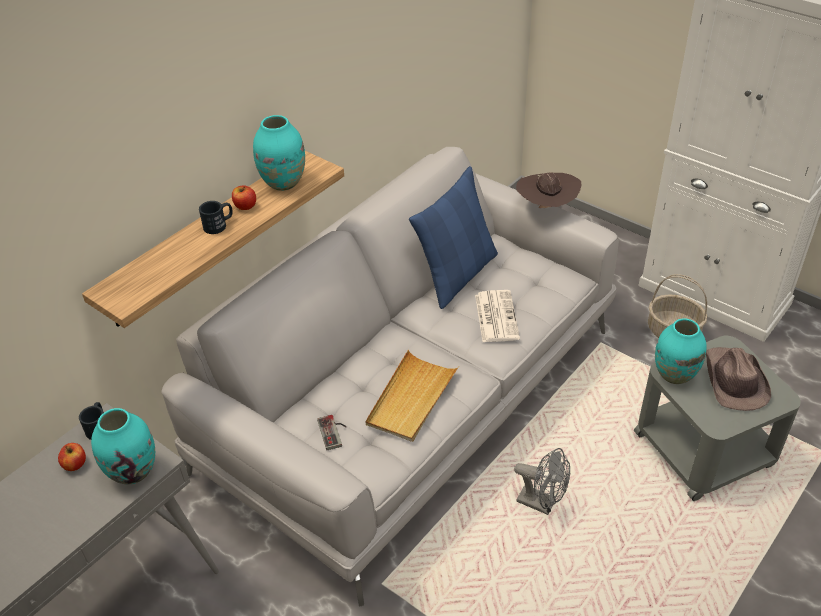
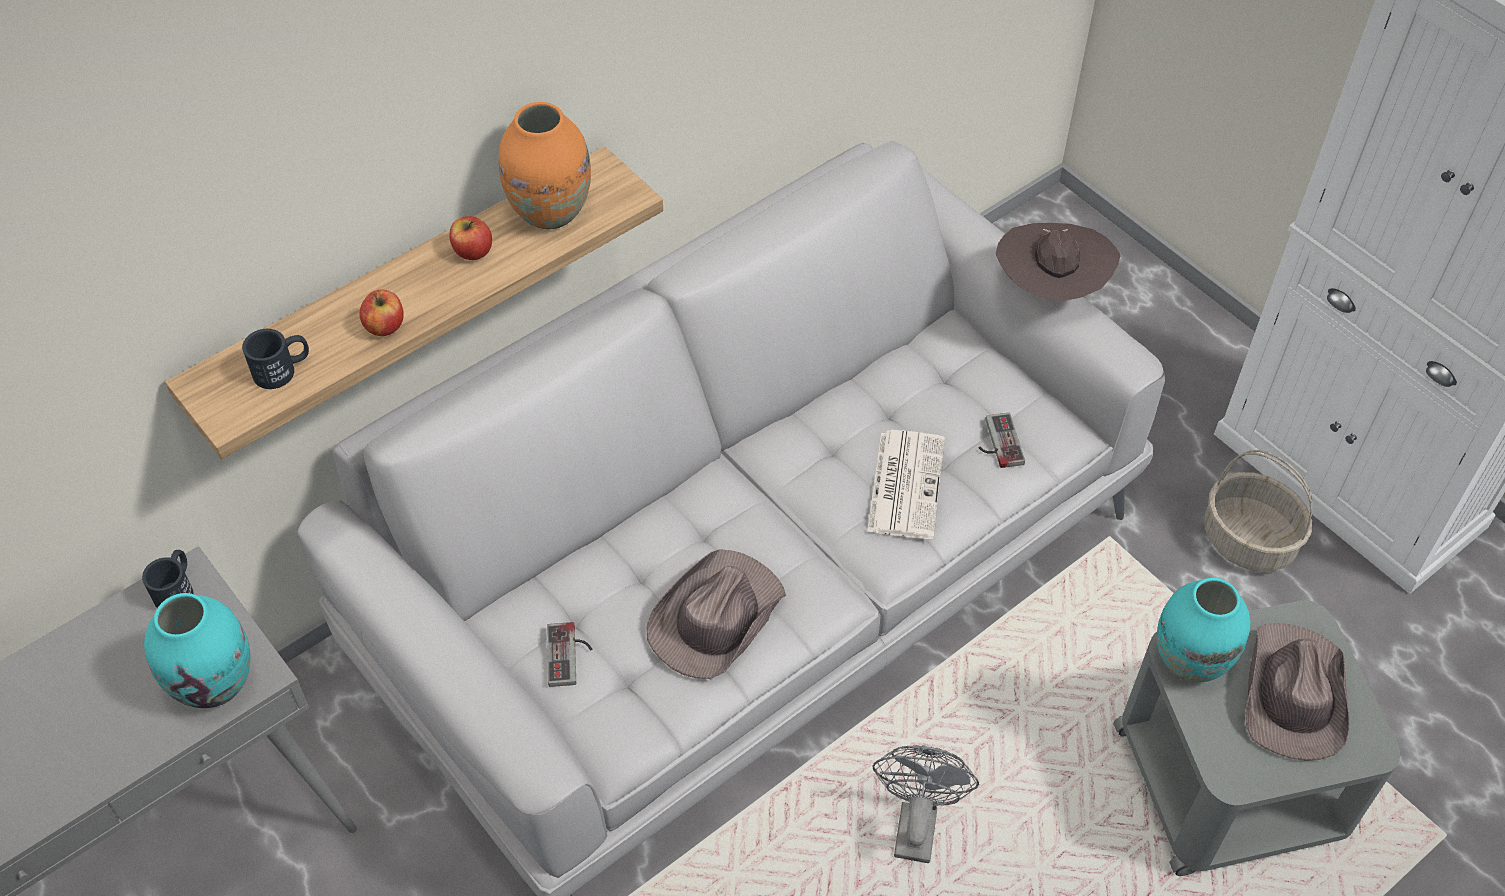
camera: 10 degrees right, 10 degrees up
apple [58,443,86,471] -> apple moved to [360,289,404,336]
black mug [199,201,233,234] -> black mug moved to [242,329,309,389]
turquoise vase [253,115,305,191] -> orange vase [499,102,591,229]
beige tray [365,350,459,442] -> brown hat [646,549,786,679]
blue pillow [409,166,498,309] -> none
grey fan [514,448,570,515] -> grey fan turned 120 degrees counterclockwise [872,745,979,863]
none -> game controller [979,413,1025,468]

